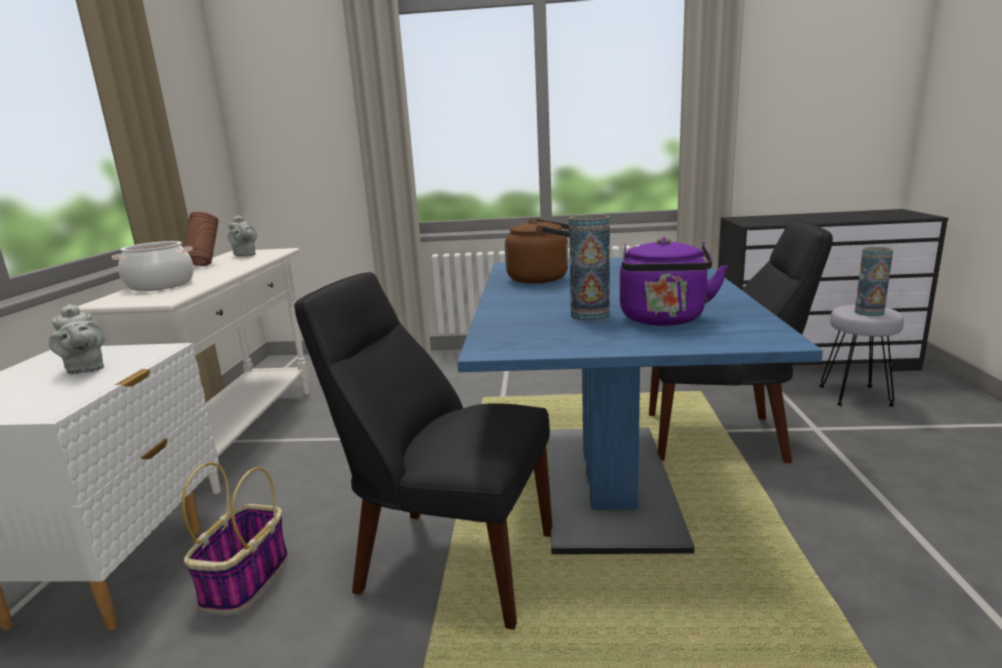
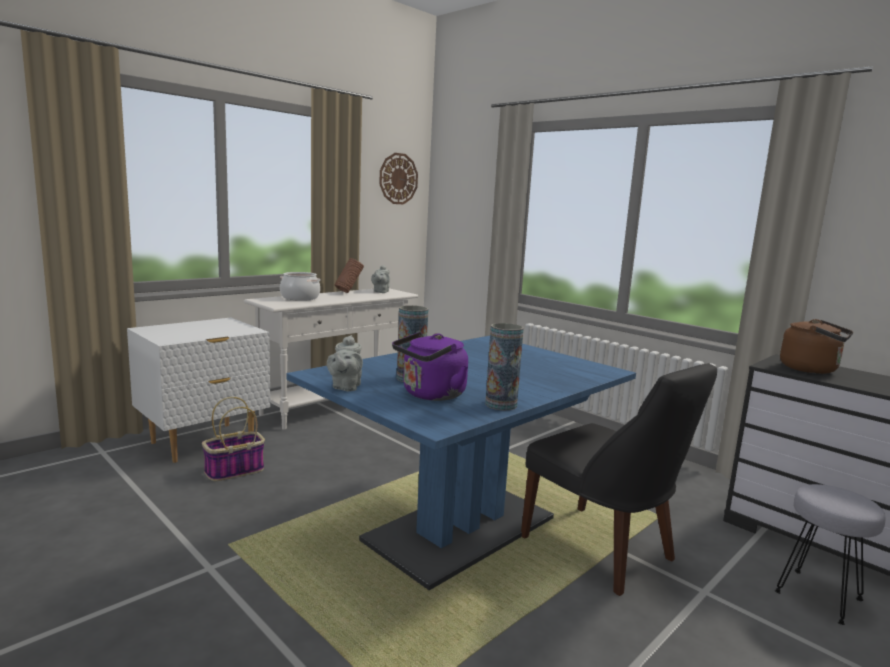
camera: 40 degrees right, 5 degrees down
grey teapot [49,304,105,374] -> grey teapot moved to [327,335,363,391]
black chair [294,272,553,630] -> none
brown kettle [505,218,569,284] -> brown kettle moved to [780,319,853,374]
vase [855,247,893,316] -> vase moved to [485,323,524,410]
none -> wall clock [379,153,418,204]

